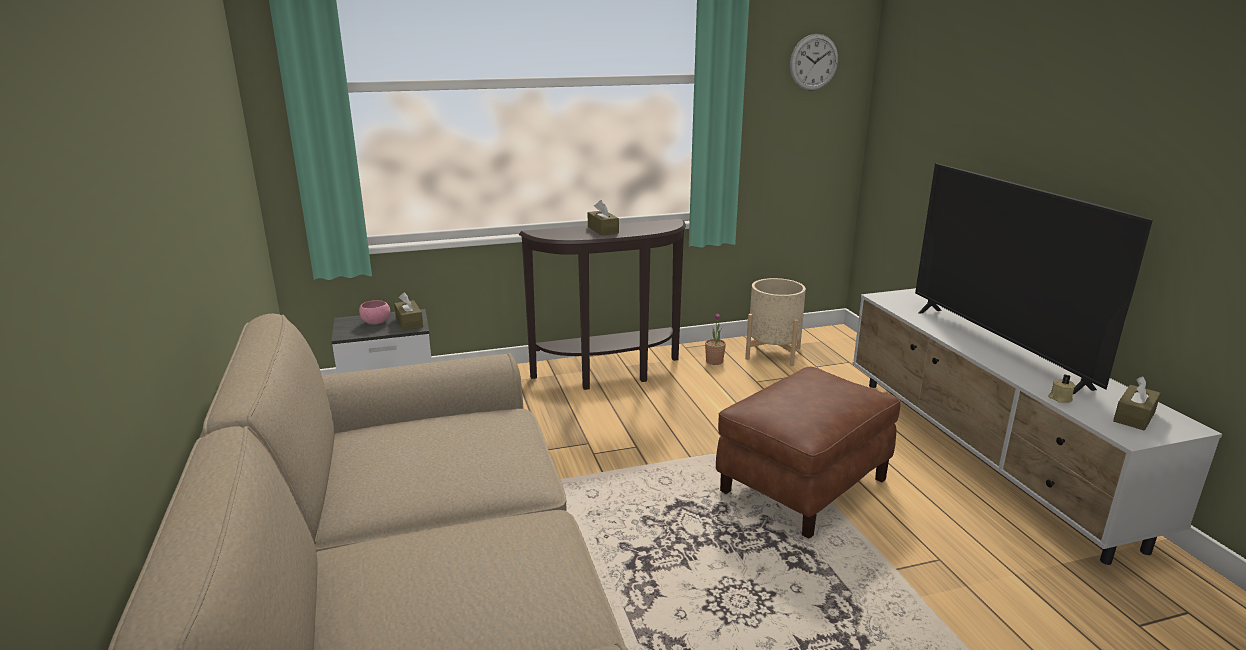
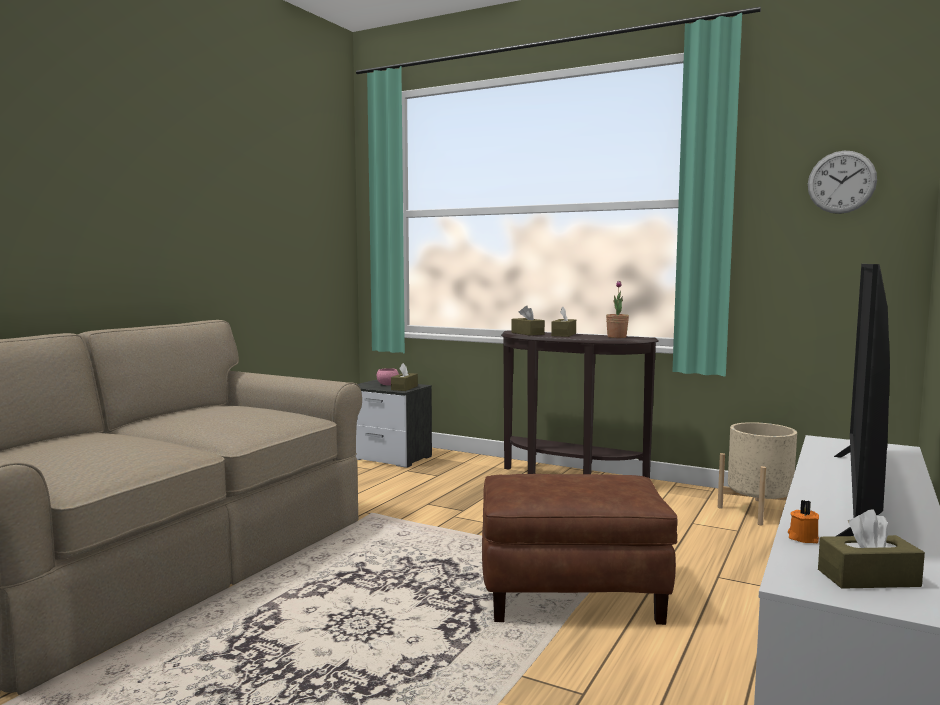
camera: 45 degrees right, 15 degrees down
potted plant [705,313,726,365] -> potted plant moved to [606,281,629,338]
beige candle [1048,374,1076,403] -> orange candle [788,500,819,543]
none -> brown tissue box [511,306,545,336]

